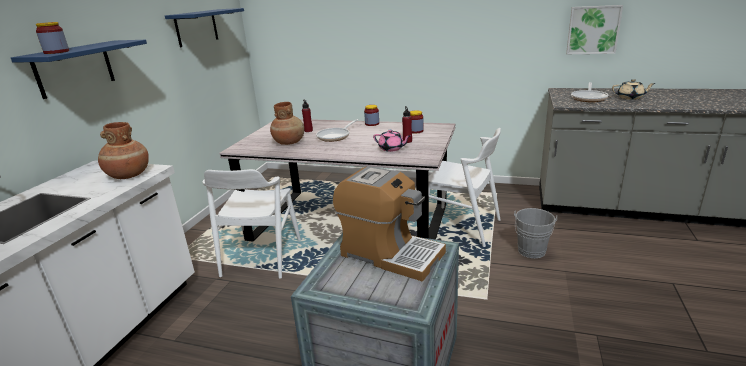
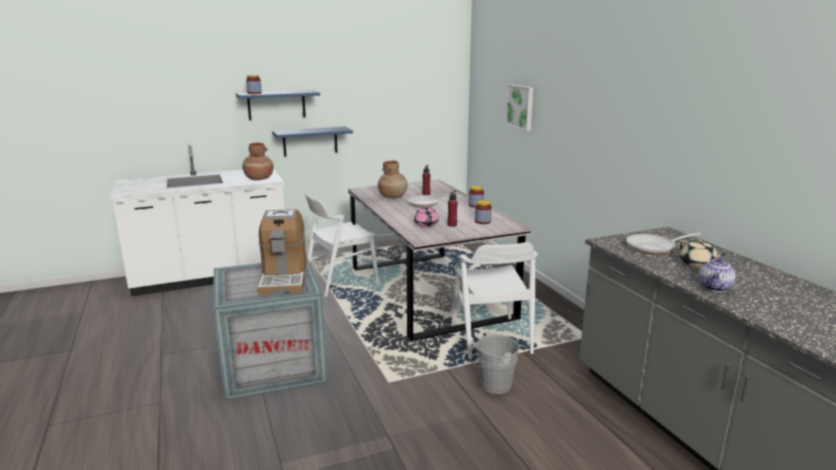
camera: 50 degrees right, 5 degrees down
blue shelf [165,8,244,47] -> blue shelf moved to [272,127,353,157]
picture [566,5,623,54] -> picture moved to [505,84,533,131]
none -> teapot [699,257,736,292]

